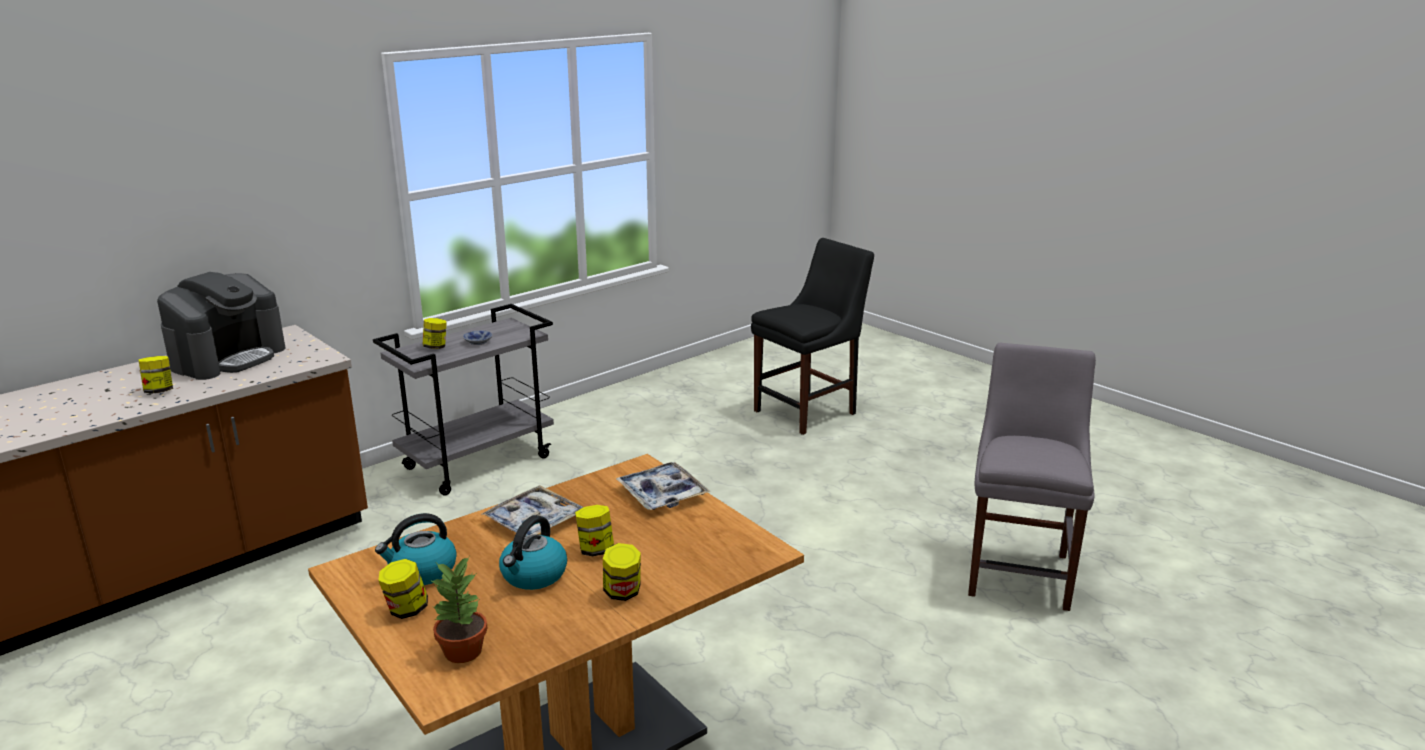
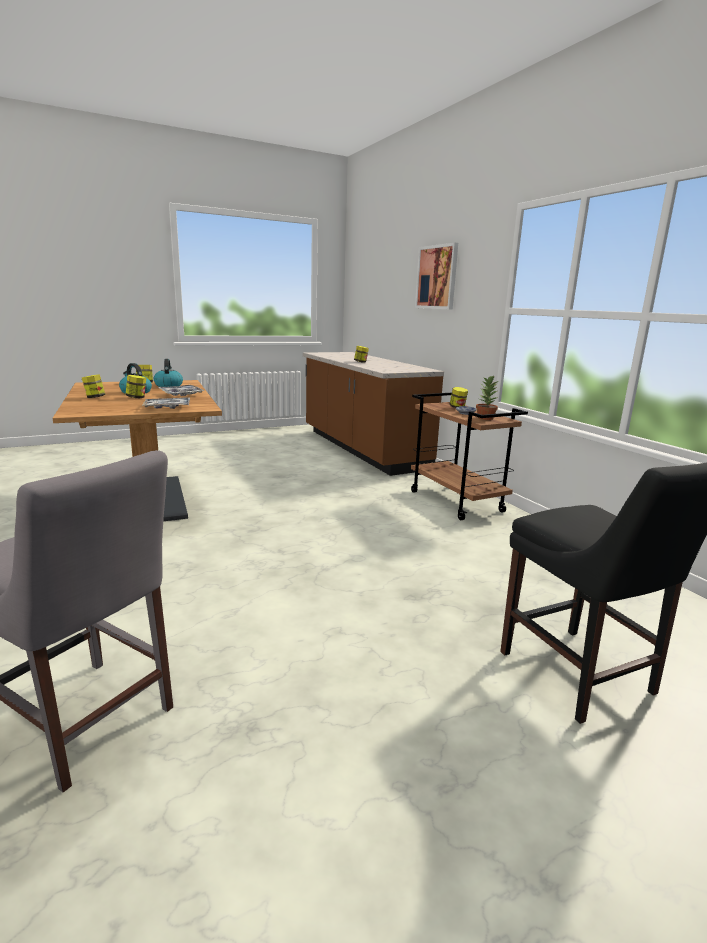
camera: 105 degrees right, 5 degrees down
coffee machine [157,272,286,380] -> none
grey cart [373,304,554,495] -> brown cart [411,393,528,520]
potted plant [430,556,487,663] -> potted plant moved to [476,375,499,420]
none -> picture [415,243,458,310]

